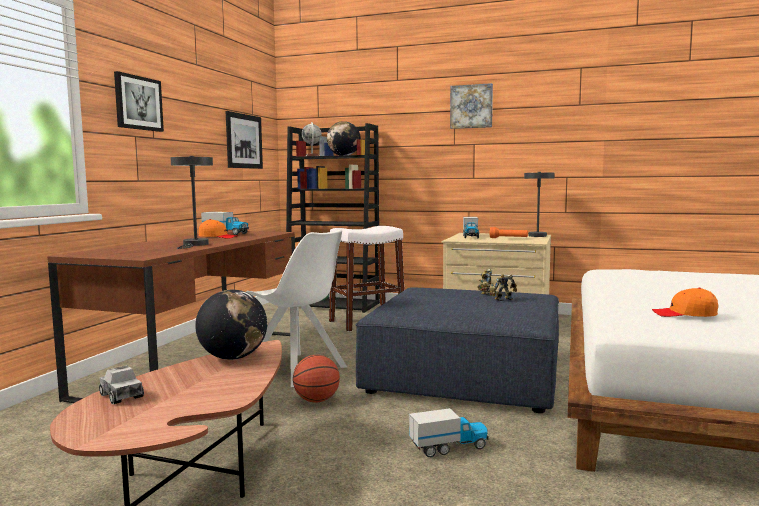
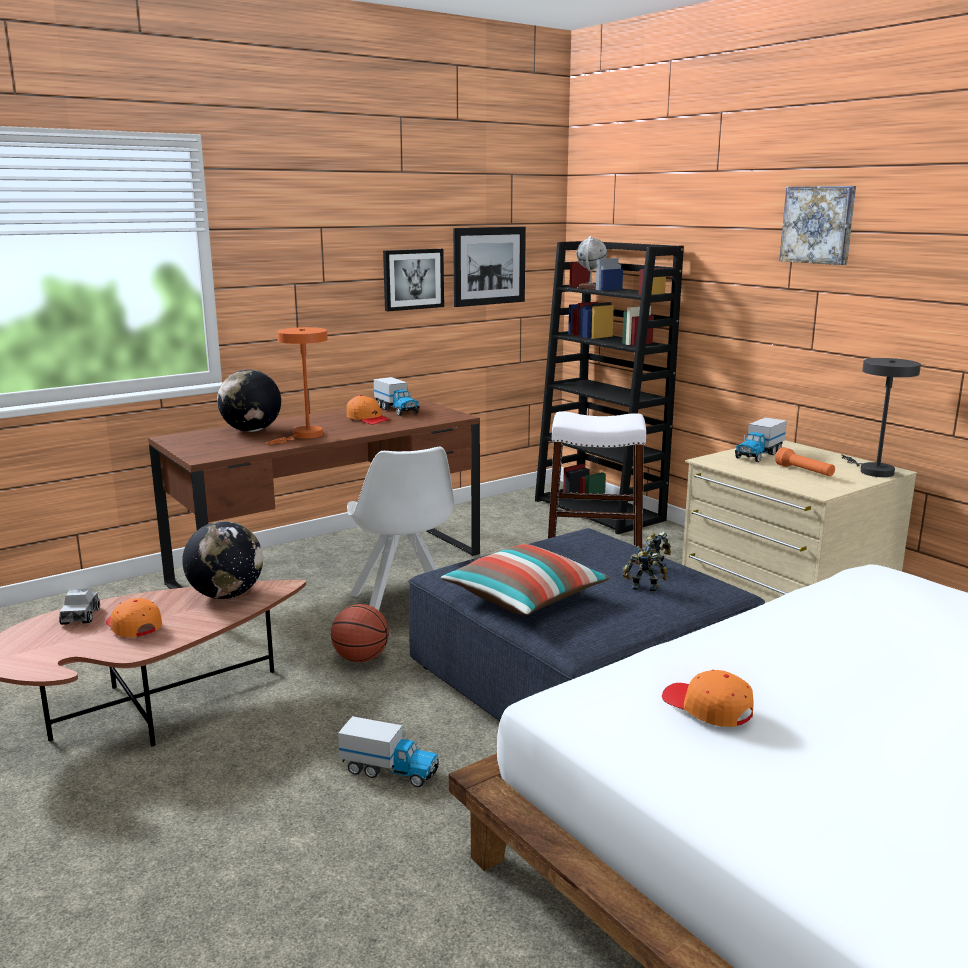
camera: 35 degrees right, 10 degrees up
picture [114,71,164,132] -> picture moved to [383,249,444,311]
grey table lamp [171,156,213,249] -> orange table lamp [266,327,328,445]
globe [327,121,361,156] -> globe moved to [217,370,281,432]
none -> orange cap [106,598,162,637]
none -> pillow [441,544,610,615]

